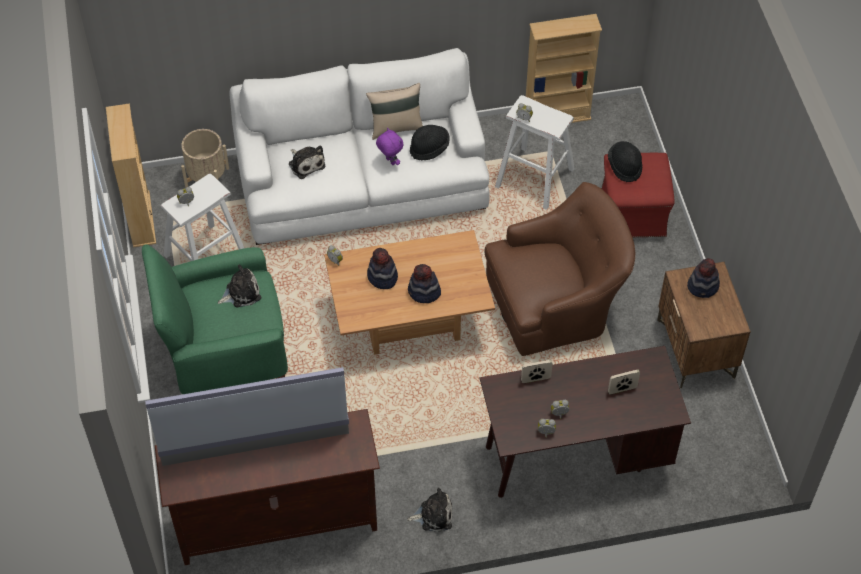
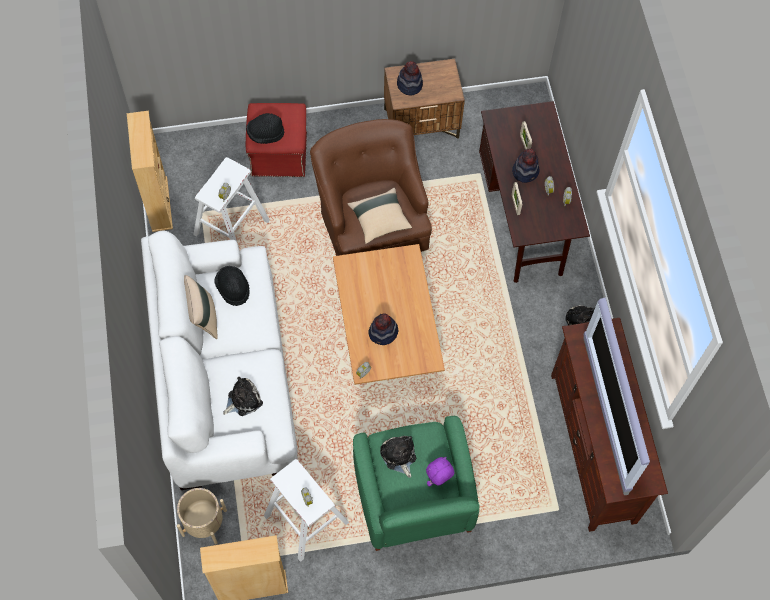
camera: 90 degrees left, 10 degrees up
purple plush toy [376,128,403,165] -> purple plush toy moved to [426,457,455,487]
hat [408,264,441,303] -> hat moved to [512,149,540,183]
none -> beige pillow [347,188,412,244]

